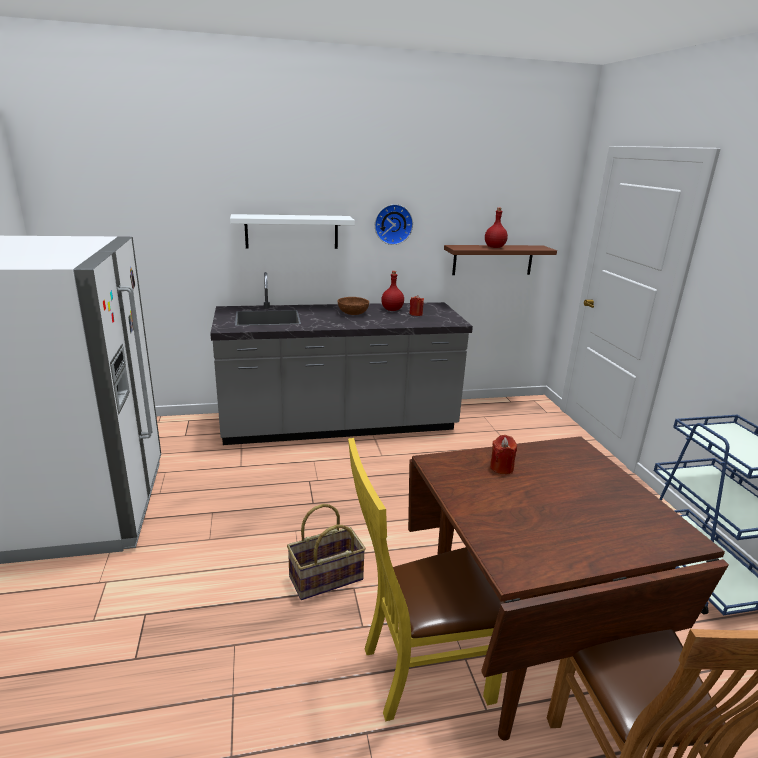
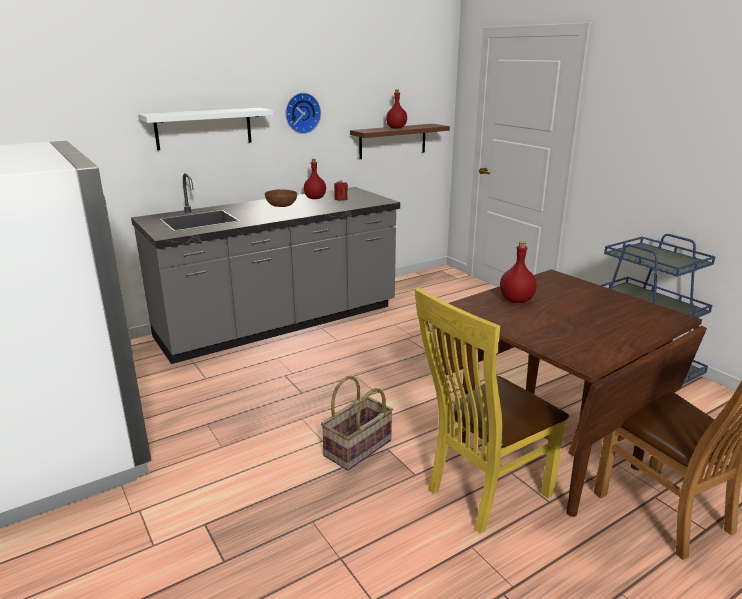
camera: 20 degrees left, 0 degrees up
red candle [490,435,517,474] -> red bottle [500,241,537,303]

